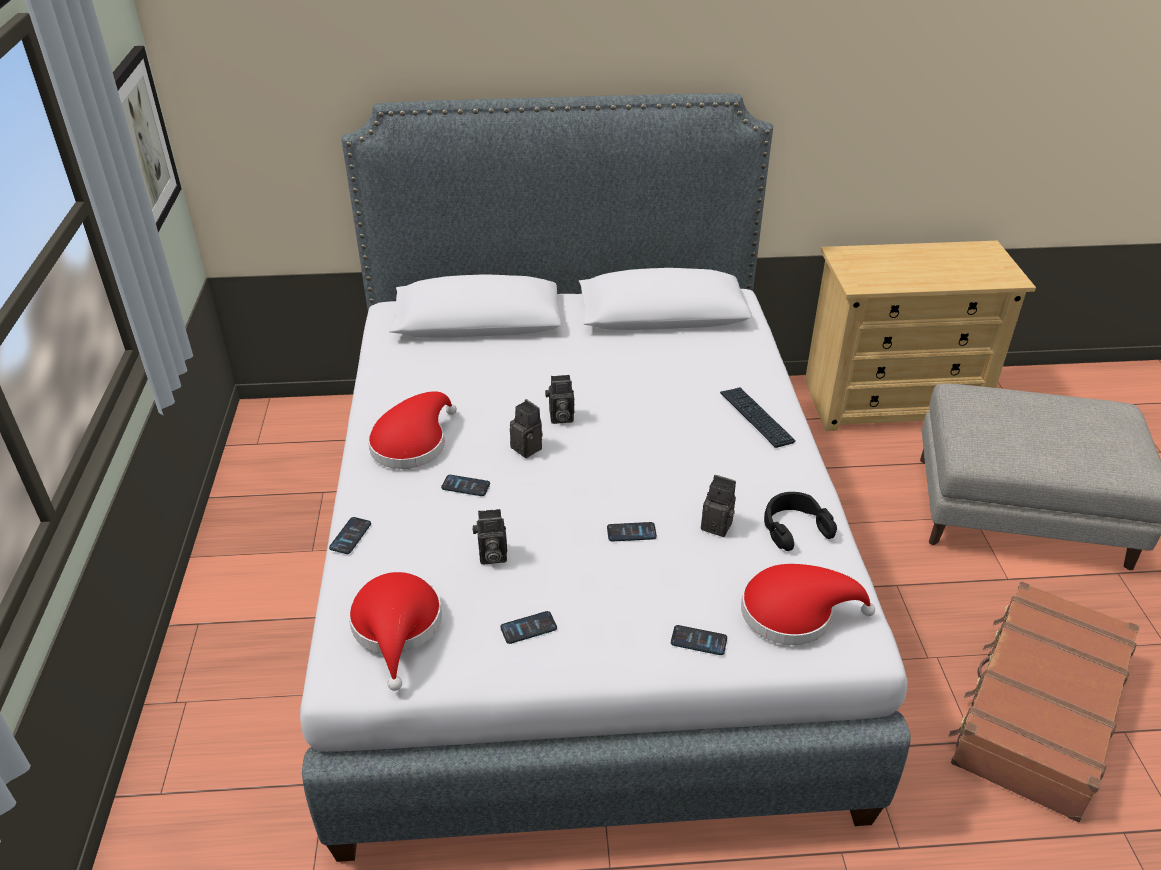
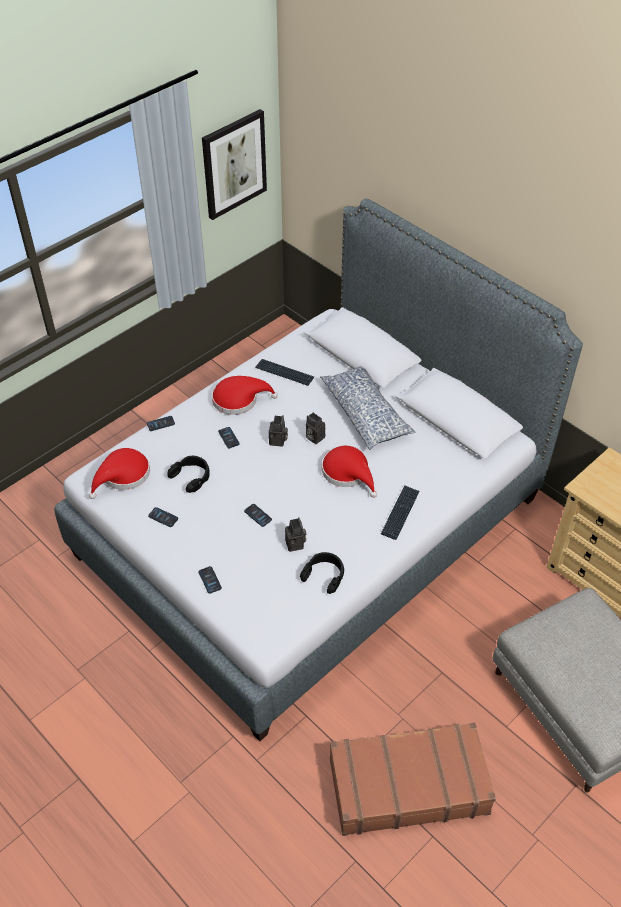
camera: 50 degrees right, 10 degrees up
camera [473,509,507,565] -> black headphones [167,456,210,493]
red hat [741,564,875,645] -> red hat moved to [322,446,377,498]
none -> keyboard [255,359,314,386]
none -> pillow [320,367,415,450]

